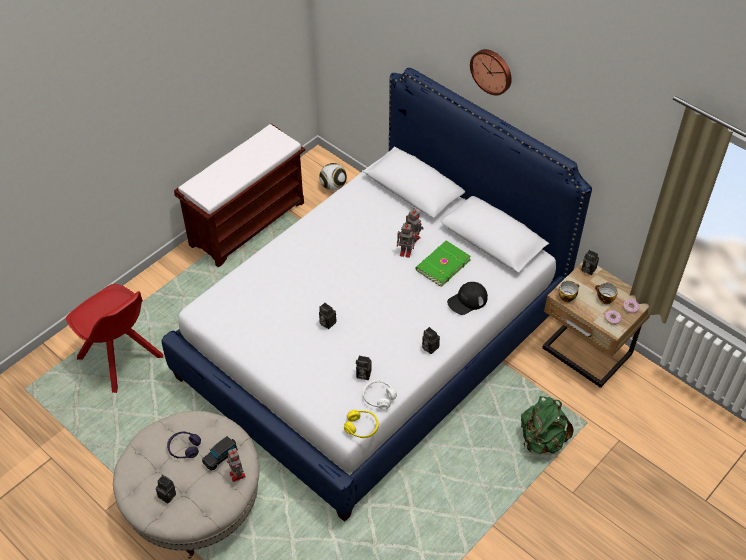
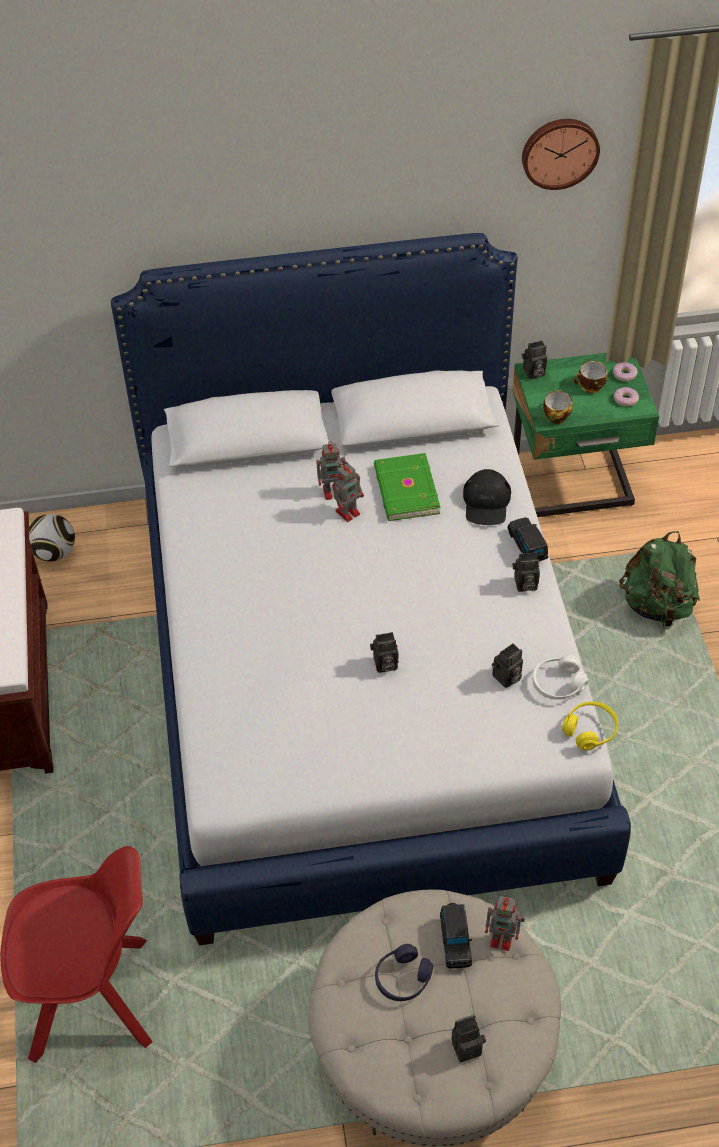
camera: 50 degrees left, 0 degrees up
wall clock [470,49,512,96] -> wall clock moved to [522,119,600,190]
beige nightstand [542,262,650,388] -> green nightstand [513,353,659,517]
none -> black toy car [508,517,548,561]

